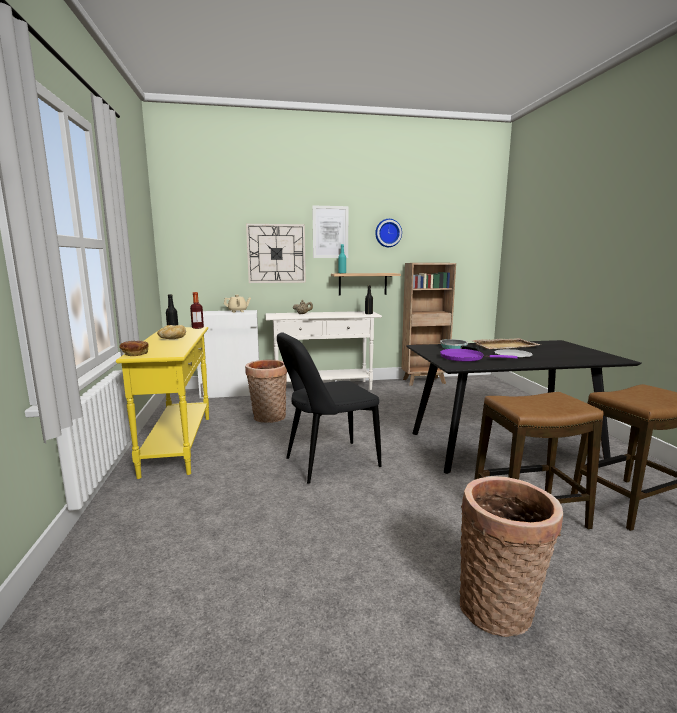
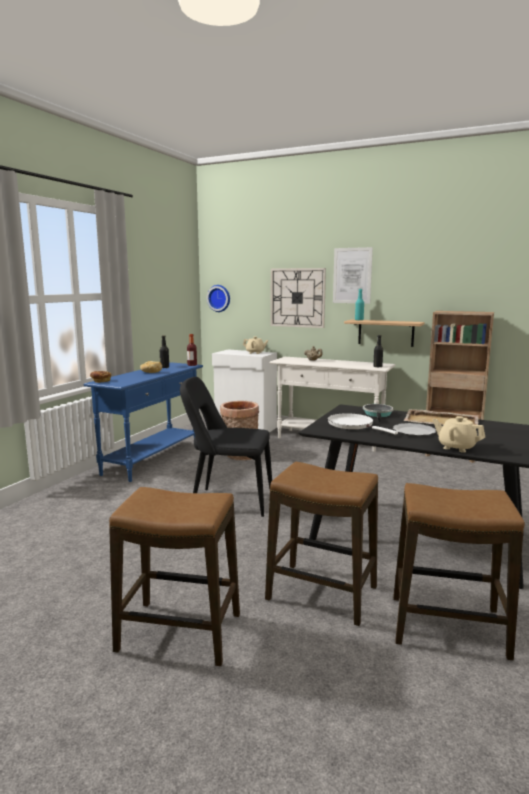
camera: 35 degrees right, 0 degrees up
yellow console table [116,327,209,479] -> blue console table [83,362,203,482]
wall clock [375,219,402,247] -> wall clock moved to [207,285,230,312]
purple frying pan [440,349,518,362] -> white frying pan [327,413,398,435]
basket [460,476,563,637] -> stool [109,487,240,666]
none -> beige teapot [433,416,485,453]

